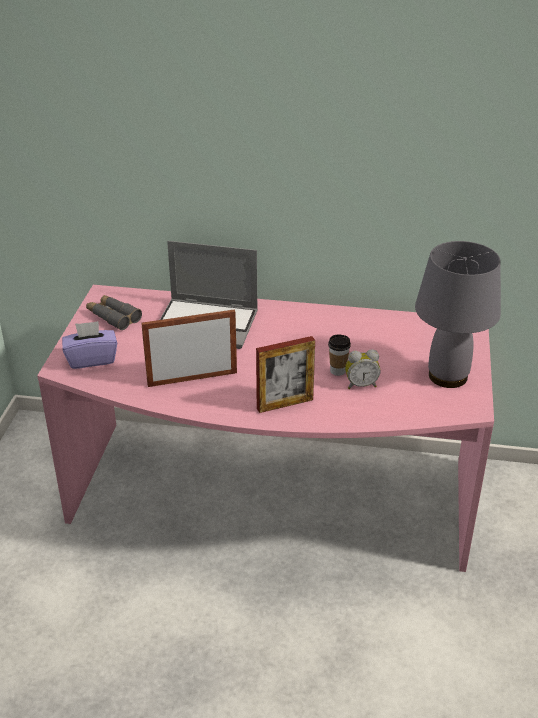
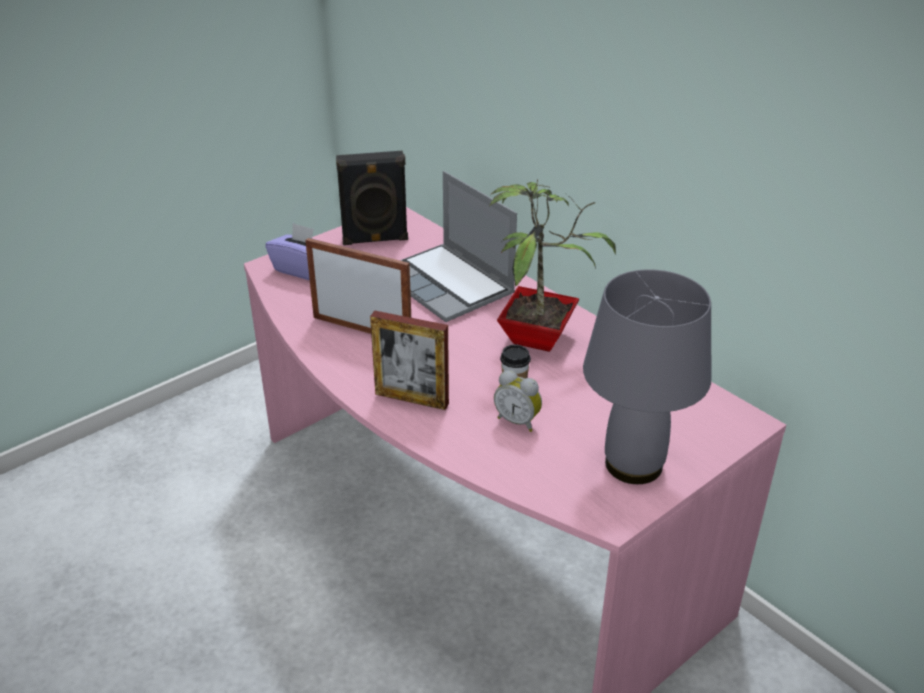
camera: 40 degrees right, 0 degrees up
grey binoculars [86,295,142,330] -> black speaker [336,151,408,245]
none -> potted plant [489,179,616,352]

